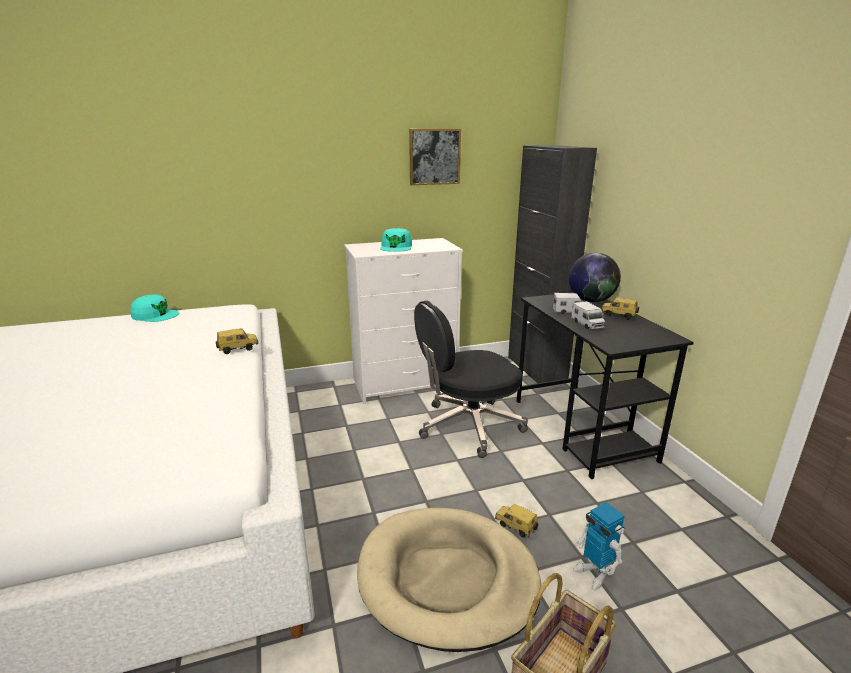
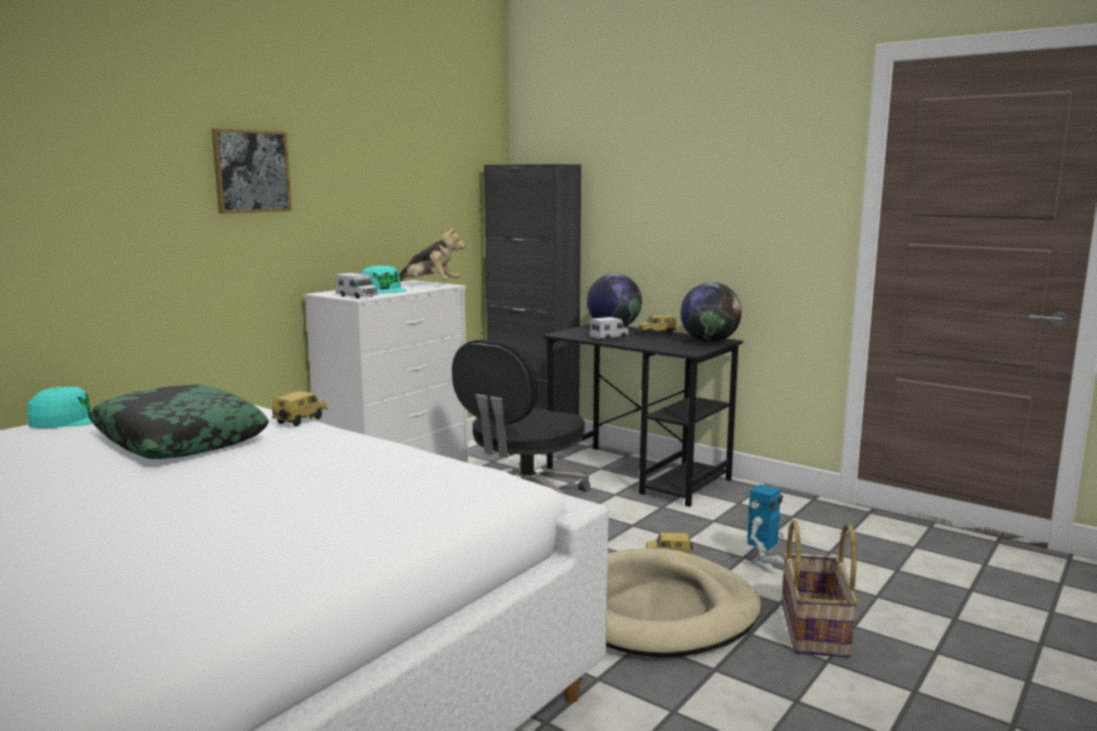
camera: 35 degrees left, 10 degrees down
picture [409,129,461,185] -> picture moved to [212,128,292,214]
toy truck [571,301,605,329] -> toy truck moved to [335,273,377,299]
toy robot [573,502,625,590] -> toy robot turned 75 degrees counterclockwise [747,484,785,573]
none -> pillow [89,384,269,459]
none -> plush toy [399,226,466,282]
none -> globe [680,282,742,343]

